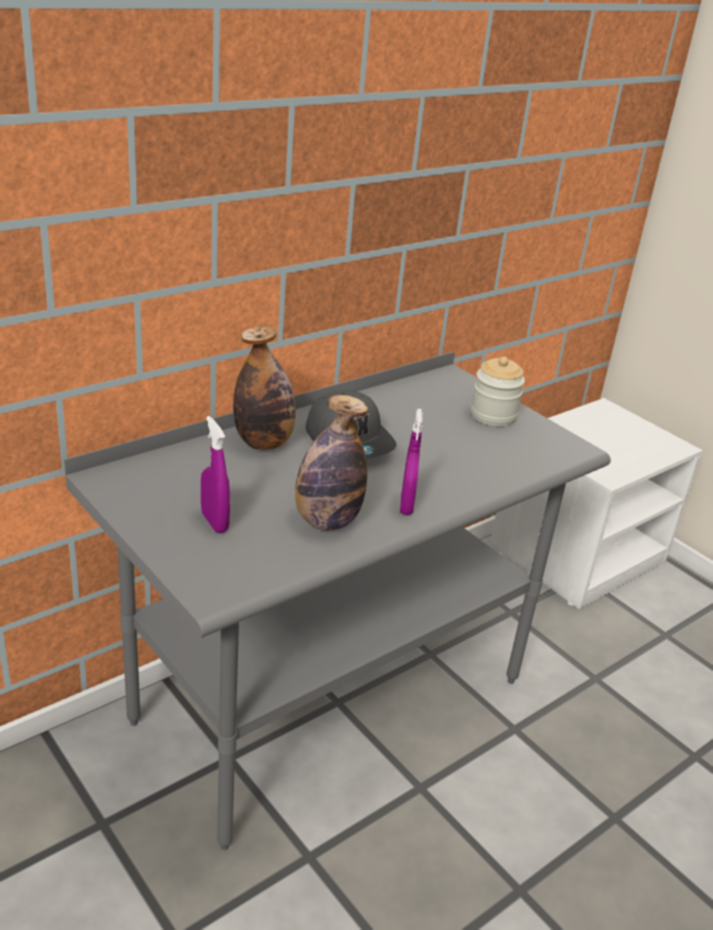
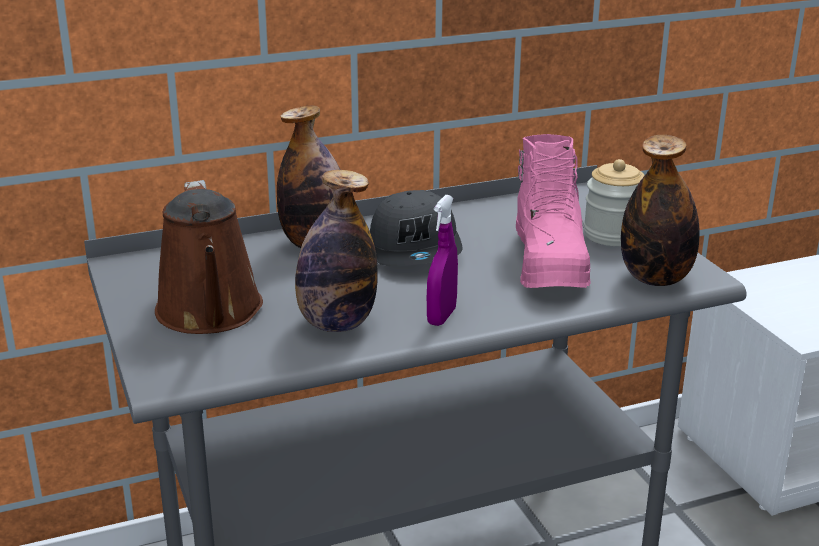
camera: 20 degrees right, 5 degrees down
purple spray bottle [201,416,230,533] -> brown watering can [155,180,263,334]
none -> pink boot [516,134,591,288]
none -> bottle [621,135,700,286]

